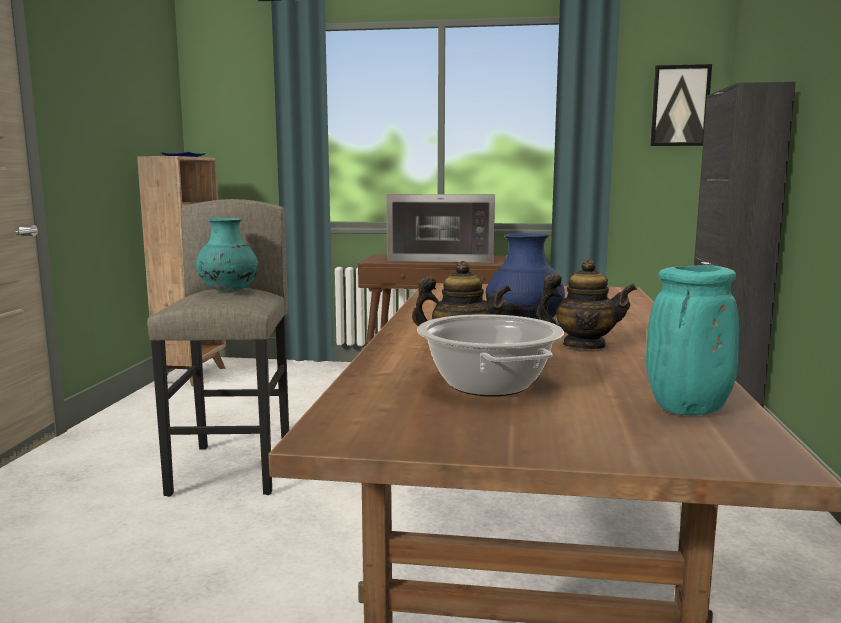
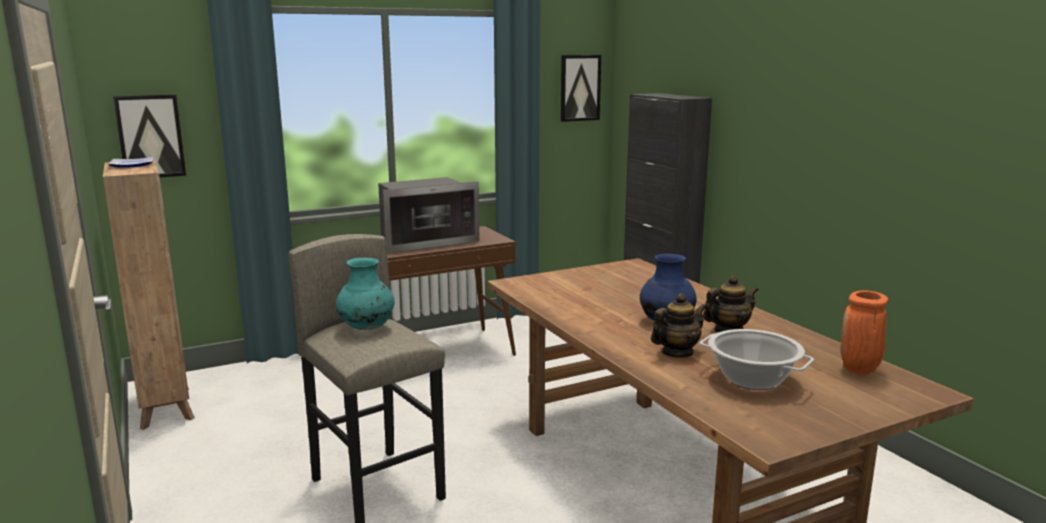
camera: 35 degrees left, 5 degrees up
turquoise vase [646,265,739,415] -> orange vase [840,290,888,375]
none -> picture [113,94,186,177]

